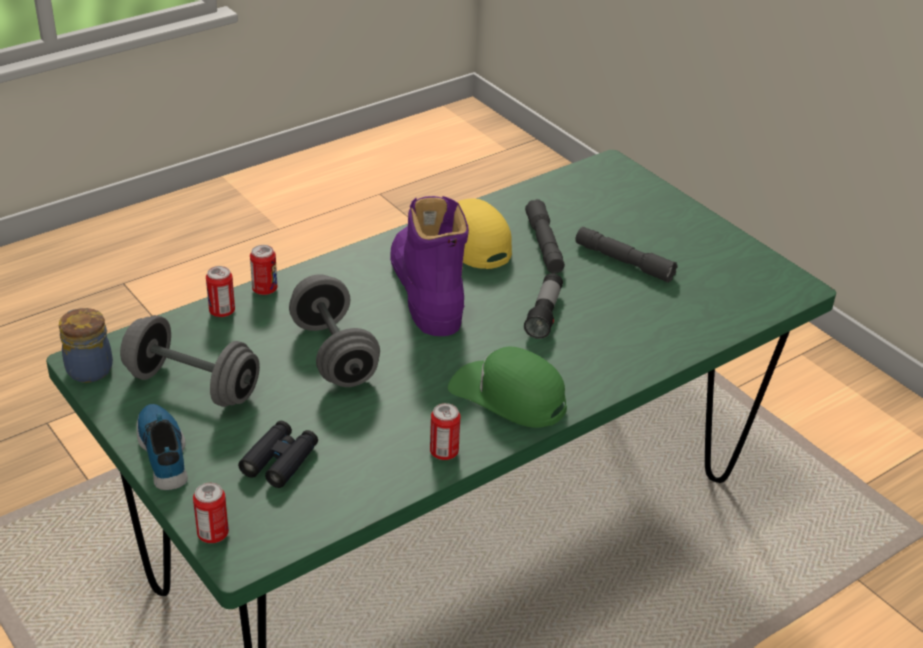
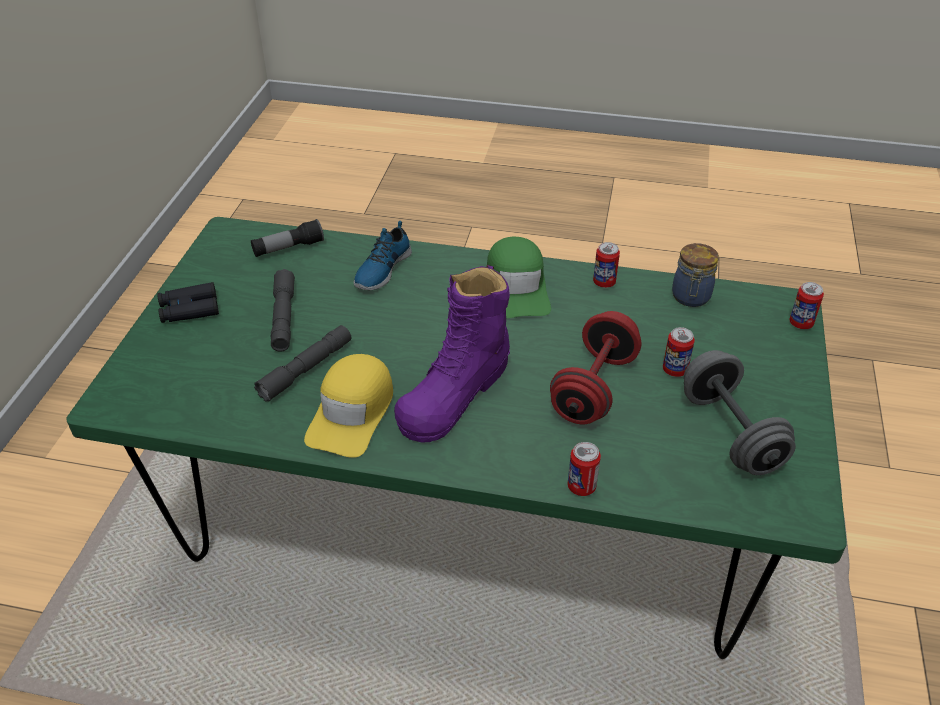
camera: 130 degrees left, 5 degrees up
jar [59,308,113,383] -> jar moved to [672,243,719,307]
shoe [137,404,188,490] -> shoe moved to [354,221,412,290]
can [206,266,235,317] -> can moved to [663,327,695,377]
black binoculars [238,421,318,488] -> black binoculars moved to [157,282,219,323]
grey dumbbell [289,274,380,387] -> red dumbbell [550,311,642,425]
flashlight [524,273,563,339] -> flashlight moved to [251,219,324,257]

